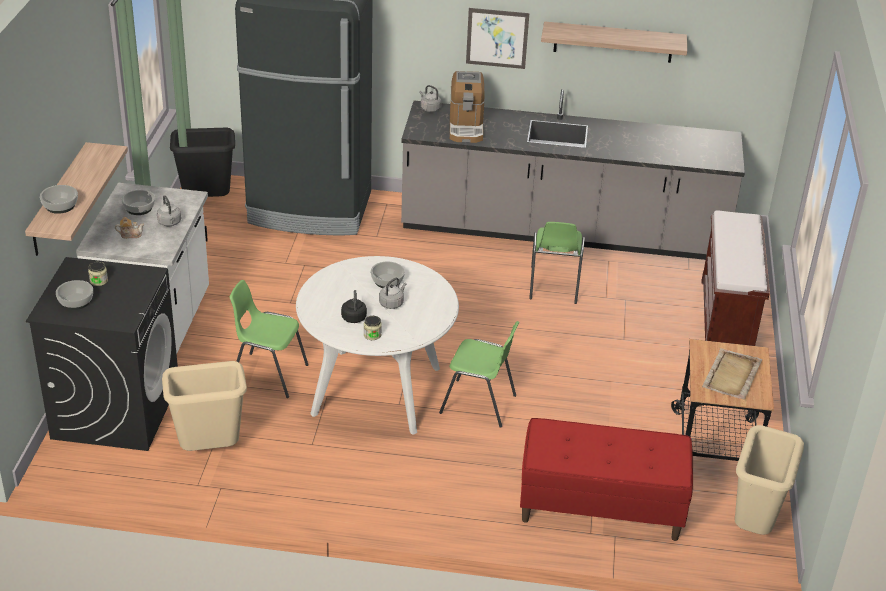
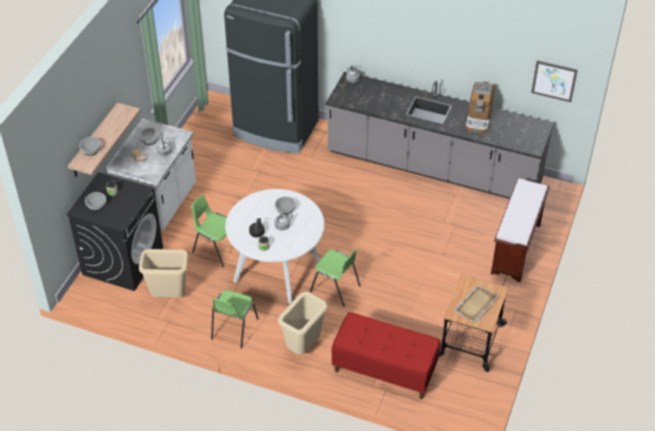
camera: 15 degrees right, 10 degrees up
black trash can [170,128,235,197] -> none
coffee machine [450,71,485,143] -> coffee machine moved to [465,82,495,133]
picture [466,8,529,69] -> picture moved to [531,61,578,102]
green chair [529,222,585,304] -> green chair moved to [211,290,259,349]
shelf [541,21,687,63] -> none
beige trash can [735,425,804,535] -> beige trash can moved to [278,292,328,355]

